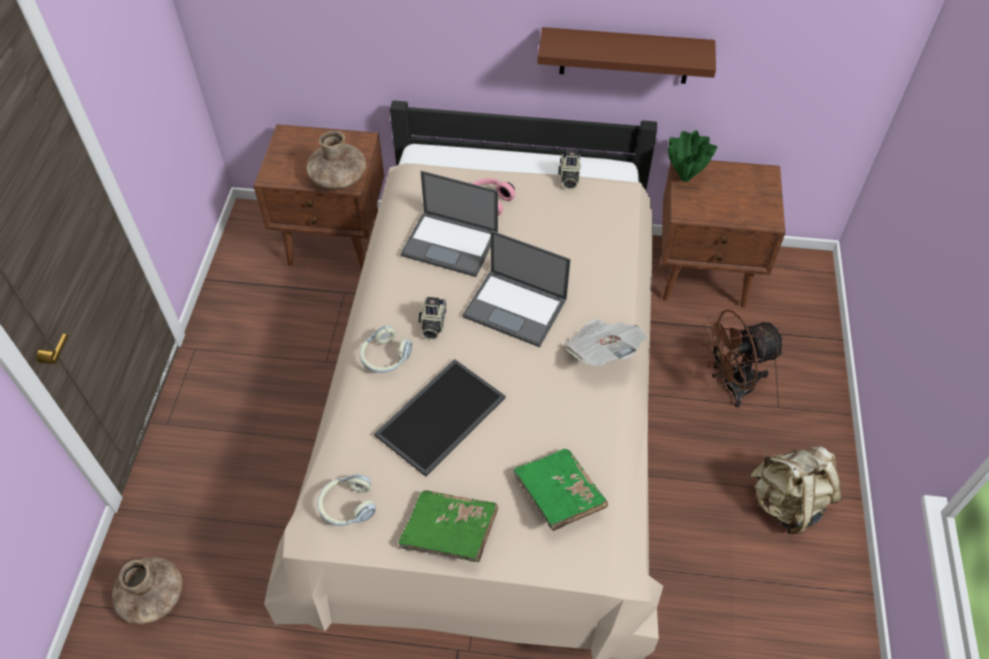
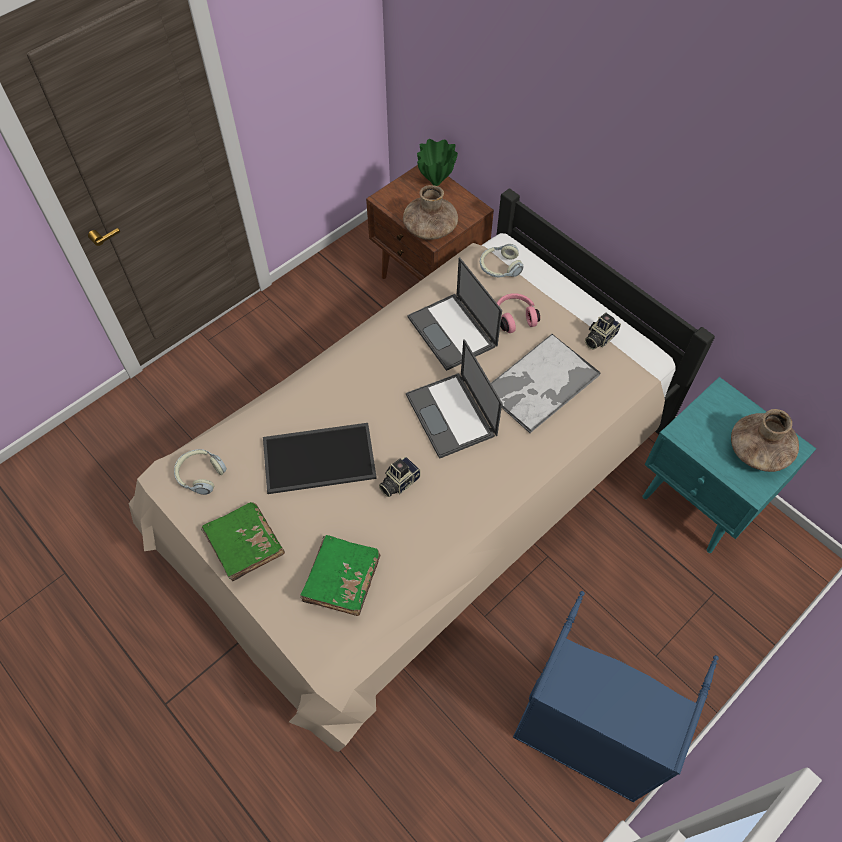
camera: 40 degrees right, 5 degrees up
brown vase [112,557,182,624] -> brown vase moved to [731,409,799,472]
headphones [360,326,412,373] -> headphones moved to [480,244,523,277]
camera [419,297,446,340] -> camera moved to [379,457,421,497]
brown shelf [538,27,716,84] -> none
newspaper [563,319,647,366] -> none
brown nightstand [661,160,786,308] -> turquoise nightstand [643,377,816,553]
green vase [668,130,717,182] -> green vase moved to [417,139,458,186]
brown fan [702,309,785,408] -> none
beige backpack [751,446,842,534] -> blue laundry basket [513,591,719,802]
none -> tray [491,333,601,434]

